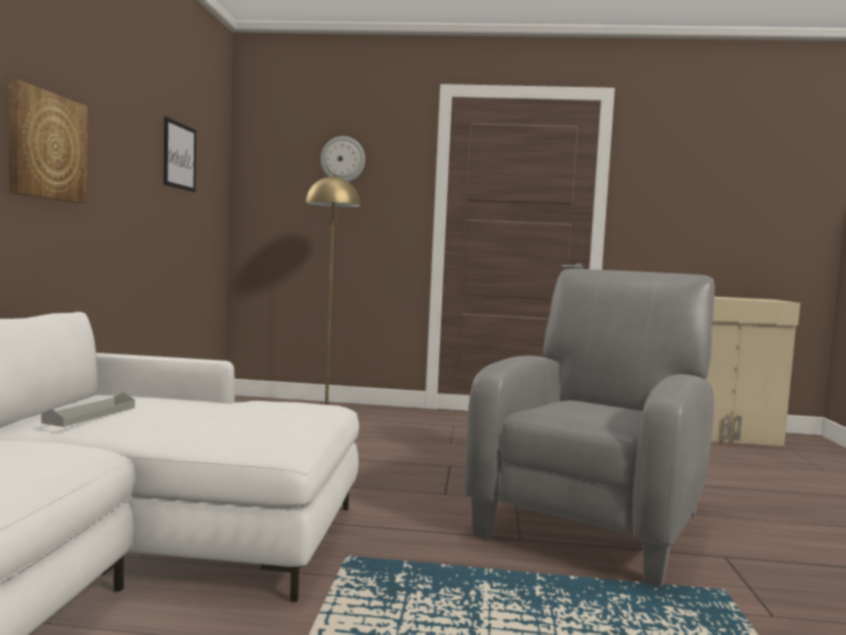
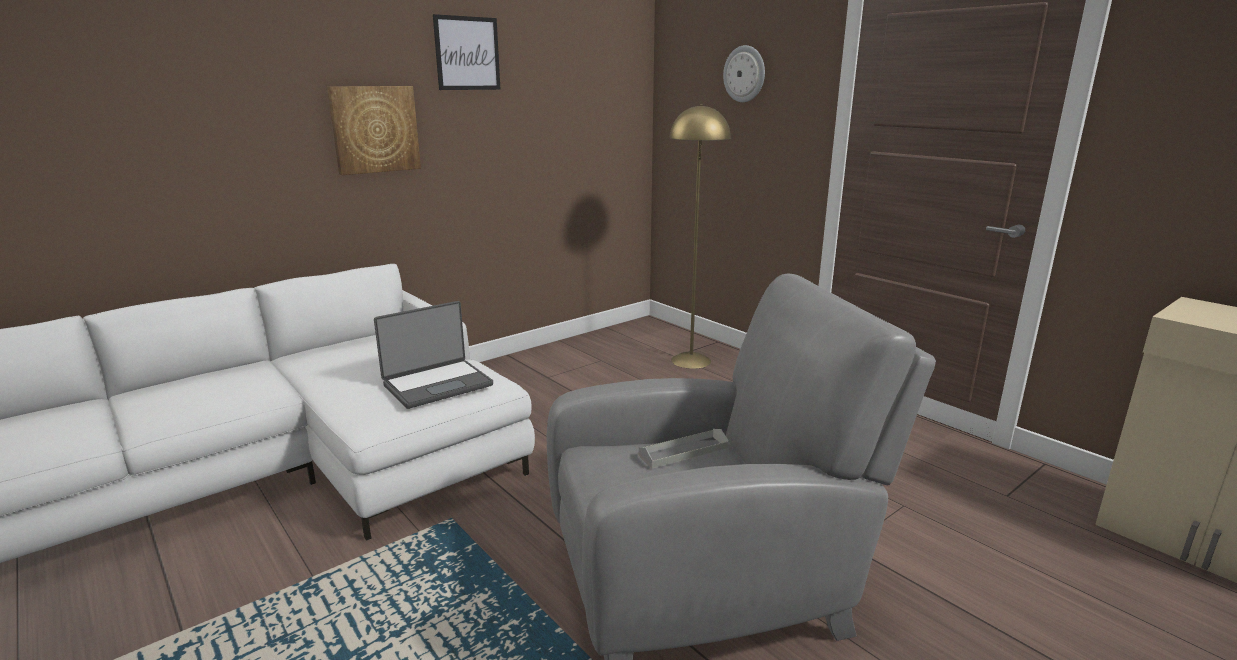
camera: 45 degrees right, 15 degrees up
grey tray [41,392,135,427] -> grey tray moved to [639,429,729,468]
picture [164,117,196,192] -> picture moved to [433,14,501,90]
none -> laptop [374,301,493,409]

